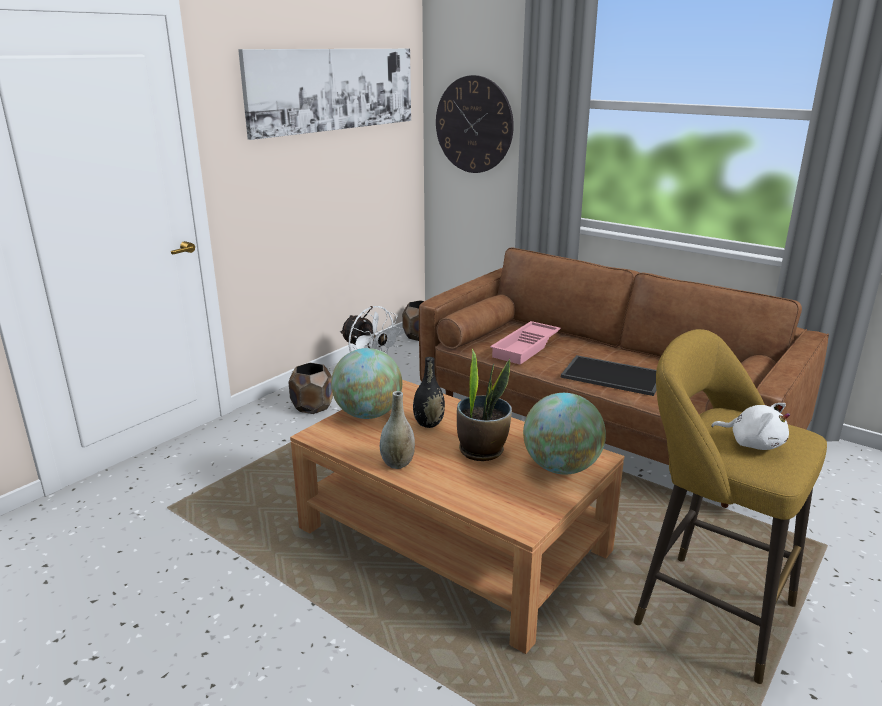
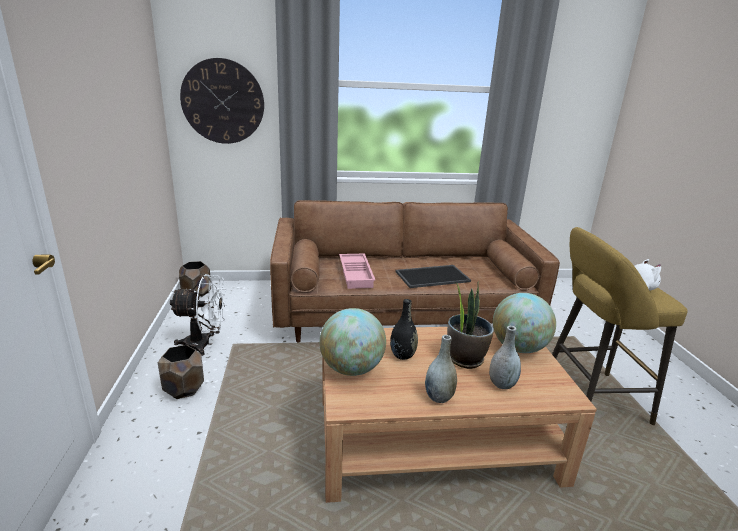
camera: 45 degrees left, 0 degrees up
picture [238,49,411,140] -> none
none -> grey vase [489,326,521,389]

